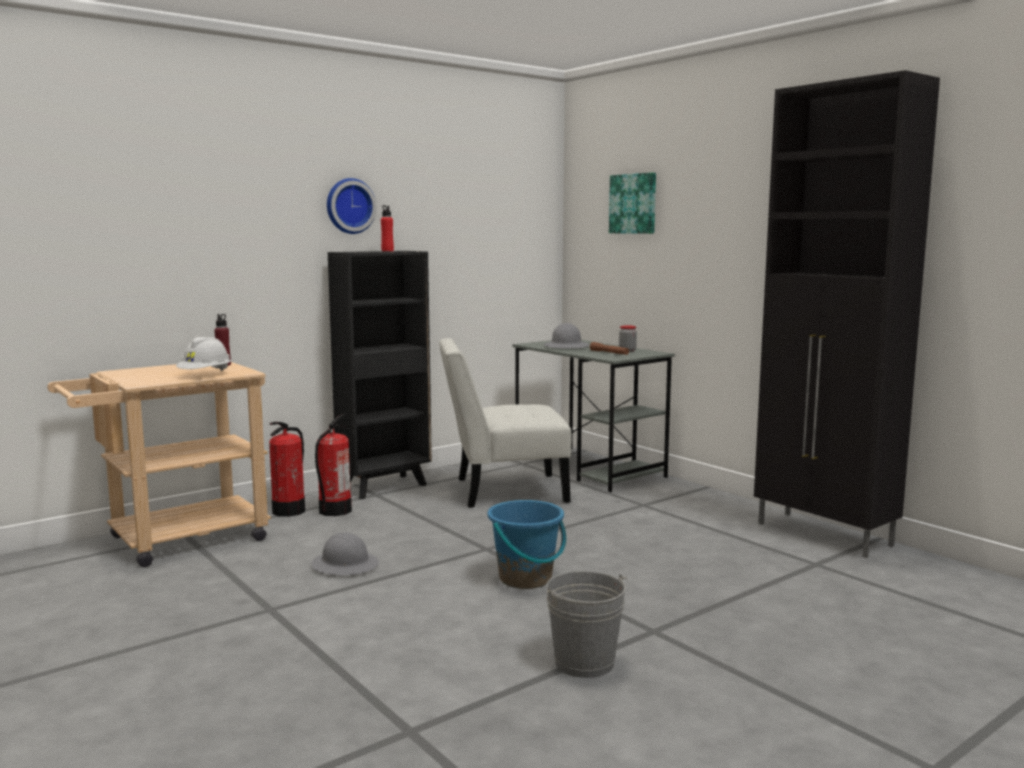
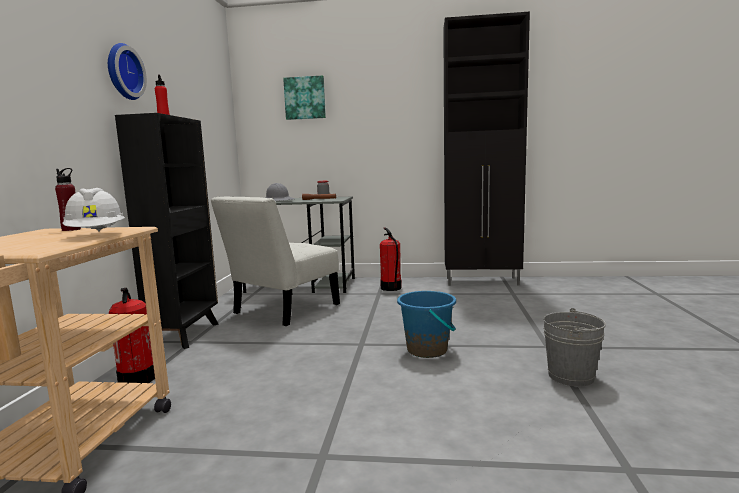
camera: 45 degrees left, 0 degrees up
grey hard hat [312,532,379,575] -> none
fire extinguisher [315,414,352,516] -> fire extinguisher moved to [380,228,402,291]

